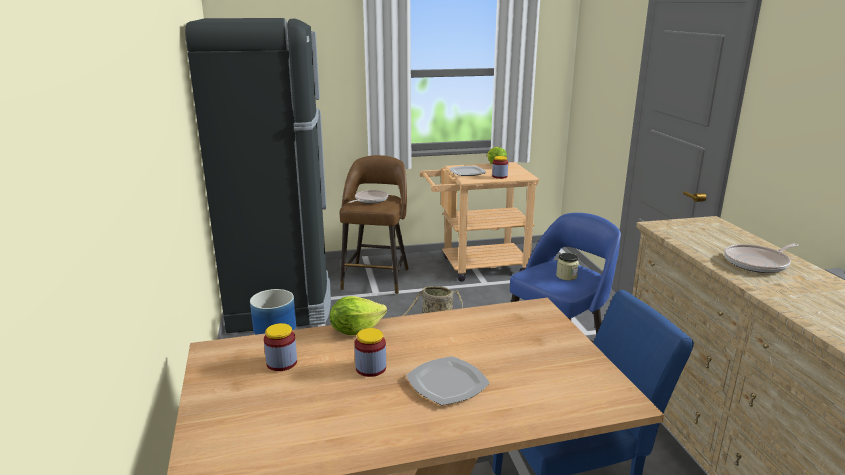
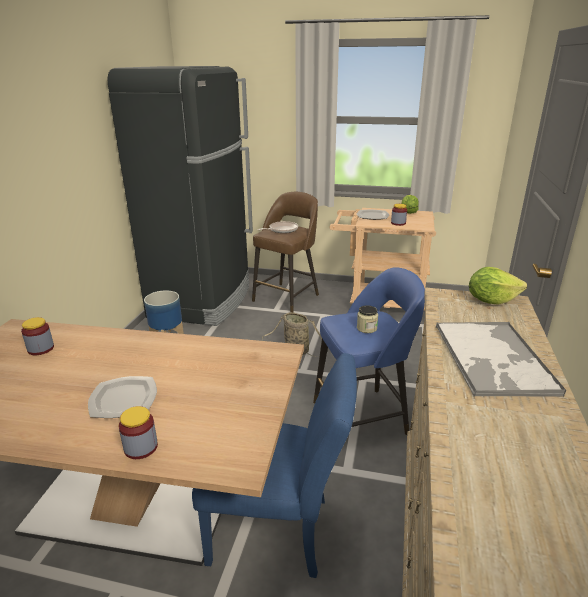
camera: 25 degrees right, 5 degrees up
lettuce [330,296,387,335] -> lettuce moved to [469,267,527,304]
jar [355,328,386,377] -> jar moved to [119,406,158,459]
frying pan [724,243,799,273] -> tray [436,322,567,397]

